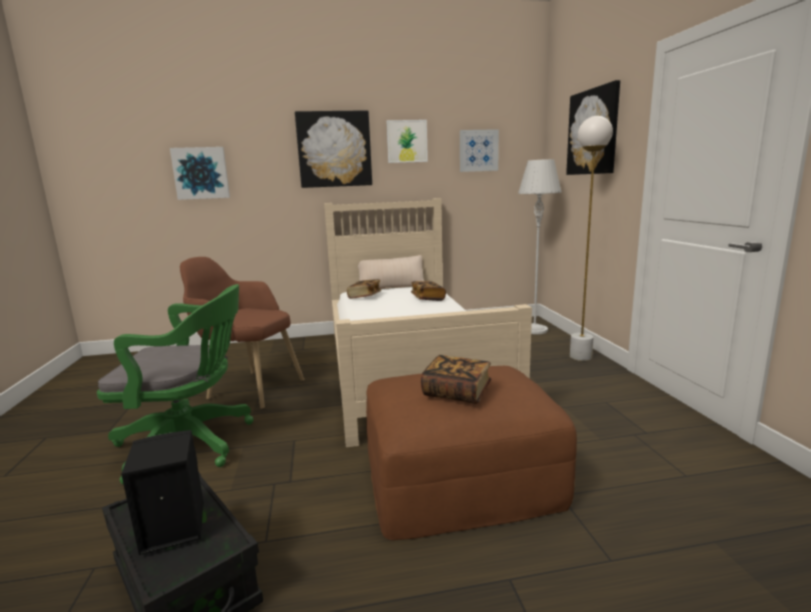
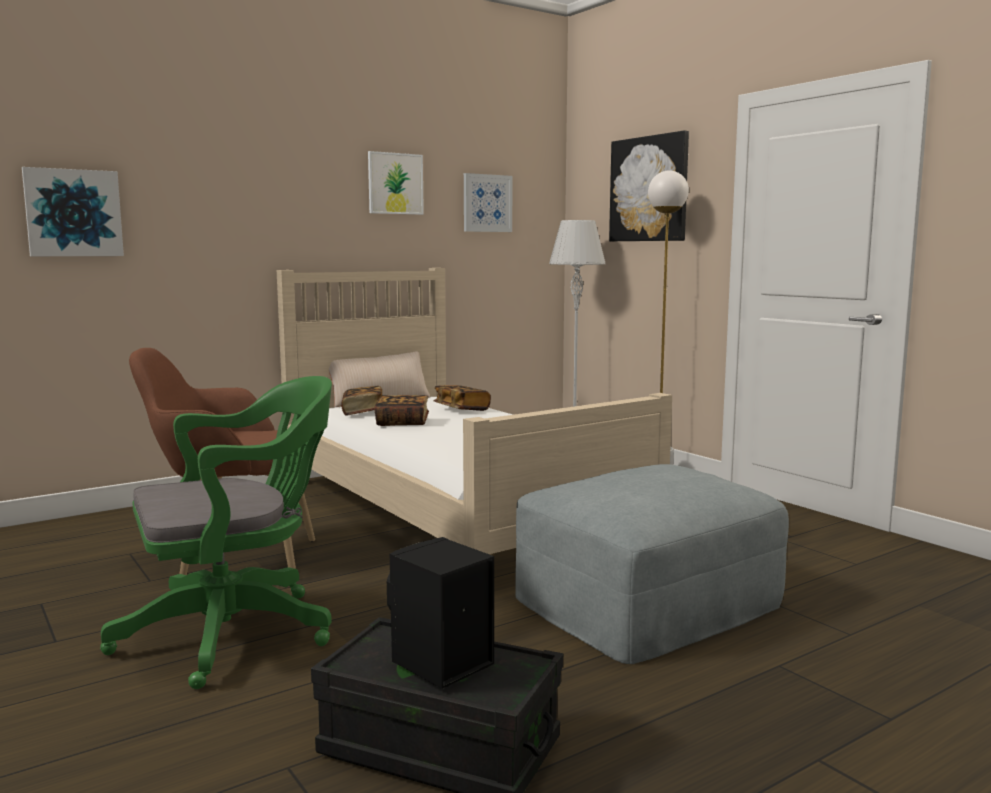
camera: 25 degrees left, 5 degrees down
picture [295,110,372,188] -> none
brown ottoman [366,366,577,540] -> grey ottoman [515,464,789,664]
book [421,355,491,404] -> book moved to [375,395,429,426]

